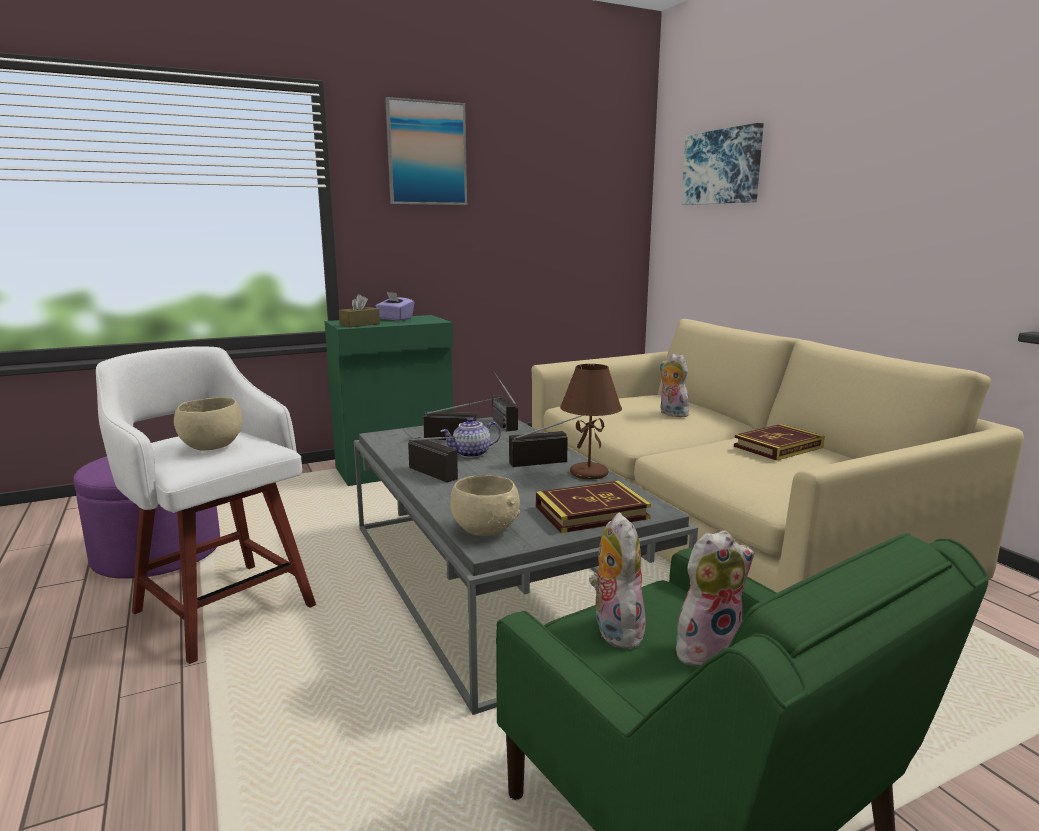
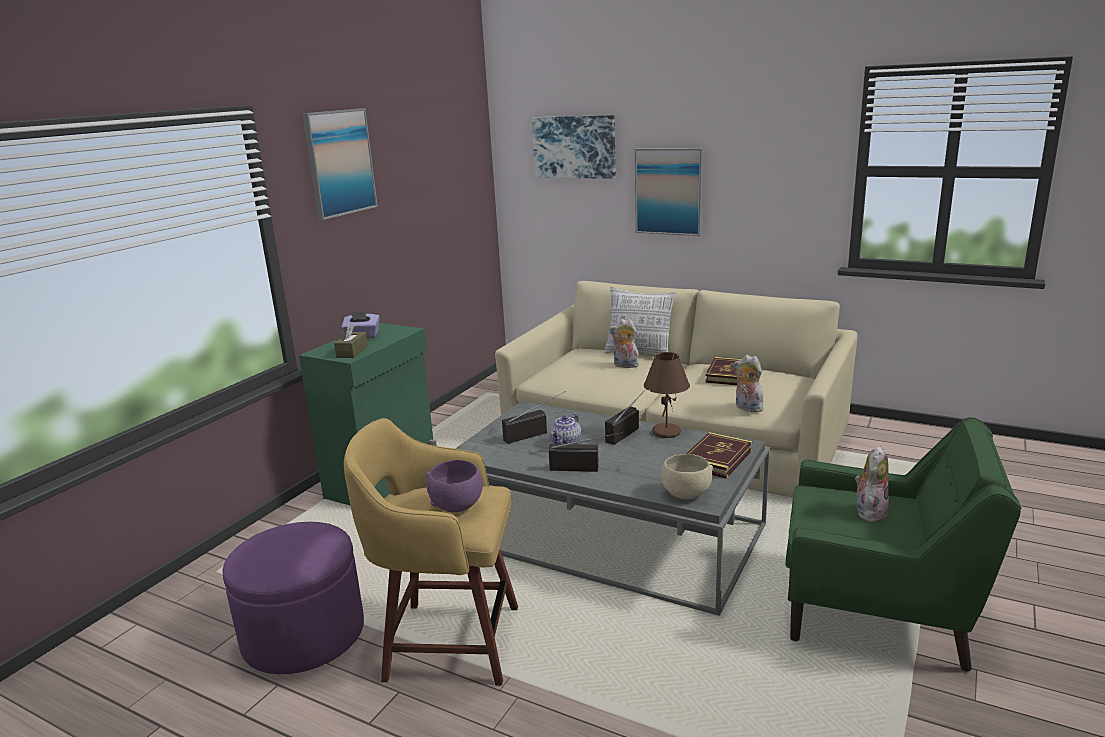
camera: 35 degrees left, 5 degrees up
white stool [96,346,316,664] -> yellow stool [344,418,518,685]
beige bowl [174,397,242,451] -> purple bowl [426,460,483,512]
radio [492,372,518,431] -> none
plush toy [589,513,649,649] -> plush toy moved to [733,355,763,413]
none -> pillow [604,287,675,355]
none -> picture [635,148,703,236]

